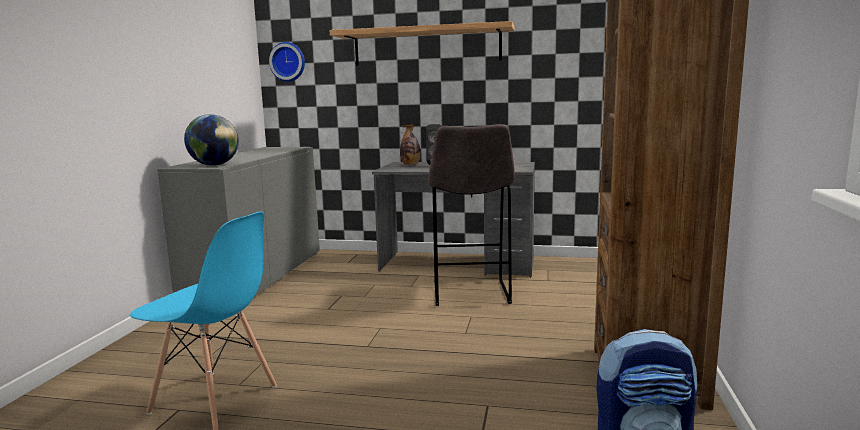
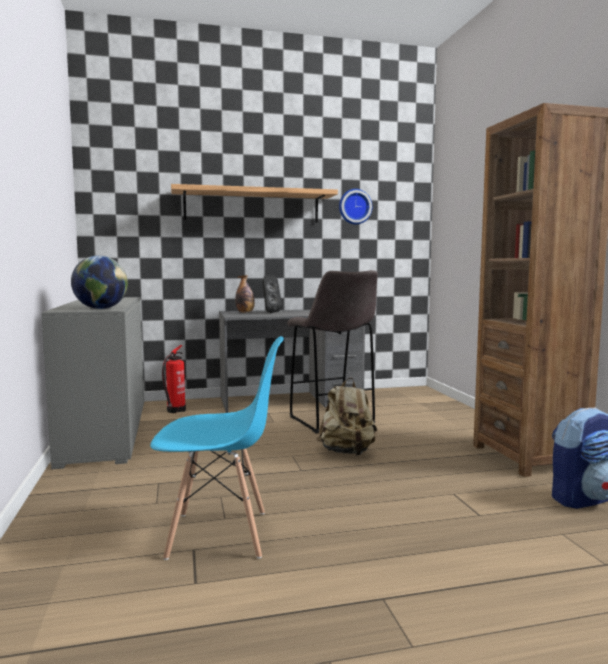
camera: 25 degrees left, 5 degrees down
wall clock [269,42,305,82] -> wall clock moved to [339,189,372,224]
none -> fire extinguisher [162,345,186,413]
none -> beige backpack [316,378,377,456]

